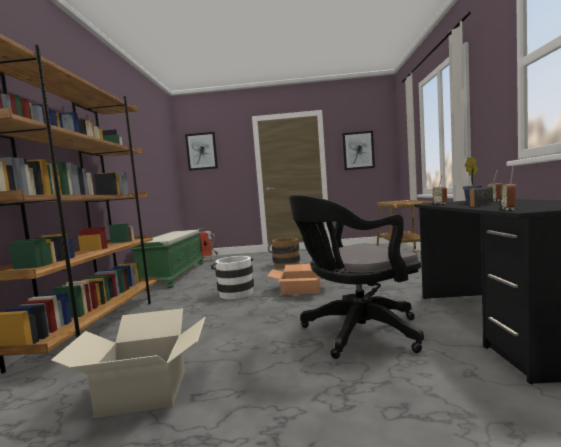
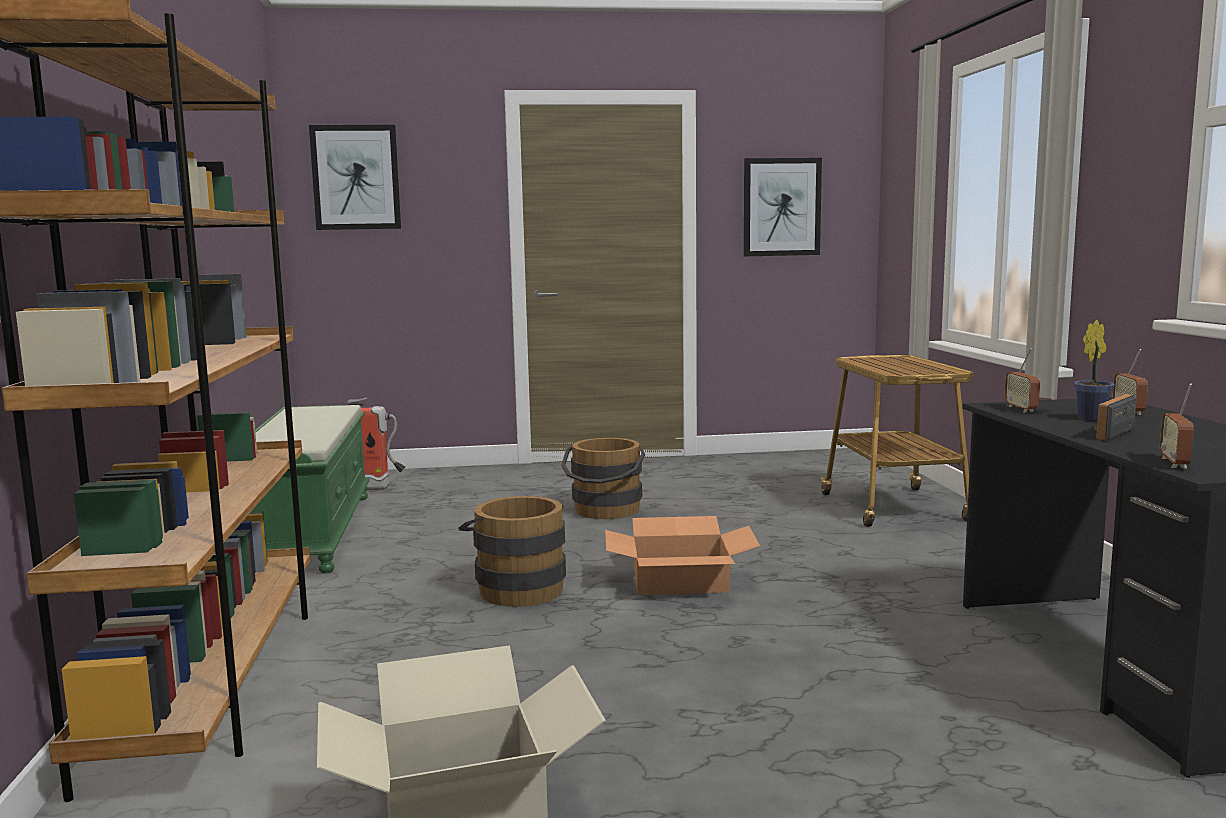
camera: 10 degrees left, 5 degrees up
white bucket [211,256,254,299] -> brown bucket [458,496,566,607]
black office chair [289,195,424,359] -> none

